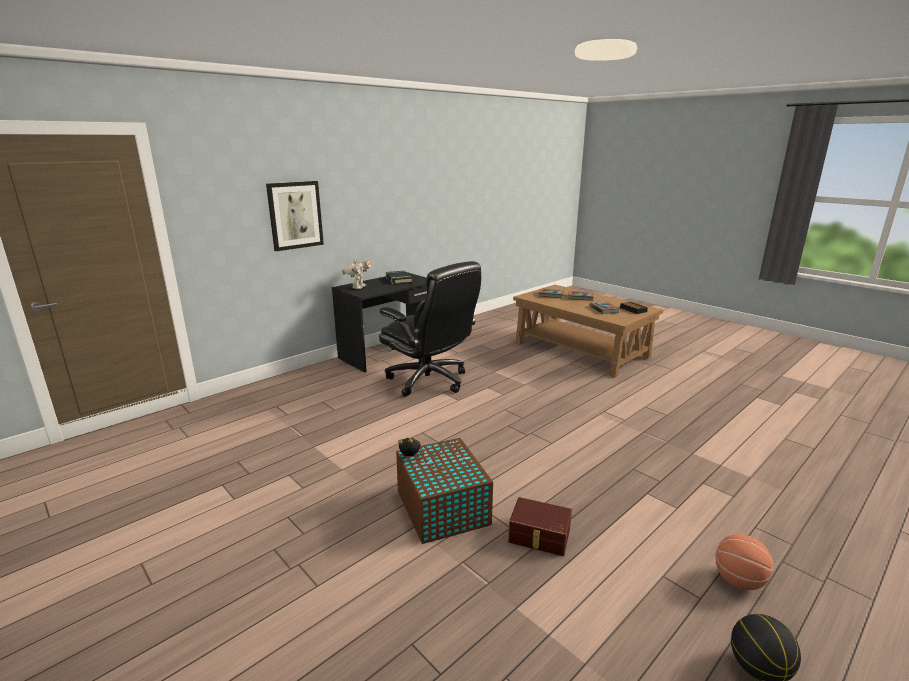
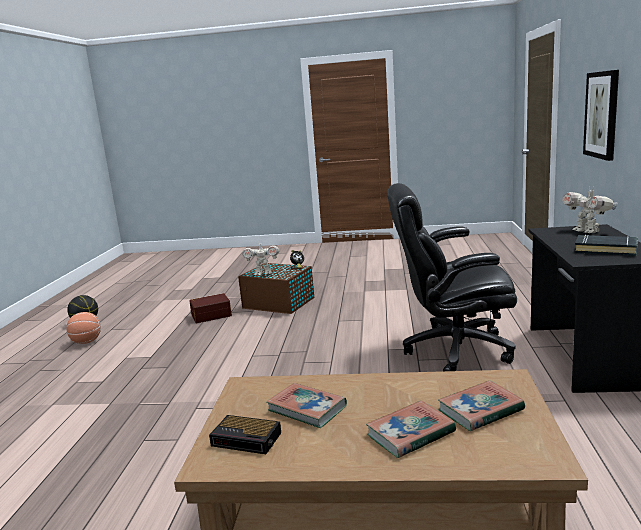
camera: 140 degrees right, 5 degrees down
none -> toy robot [242,240,279,275]

